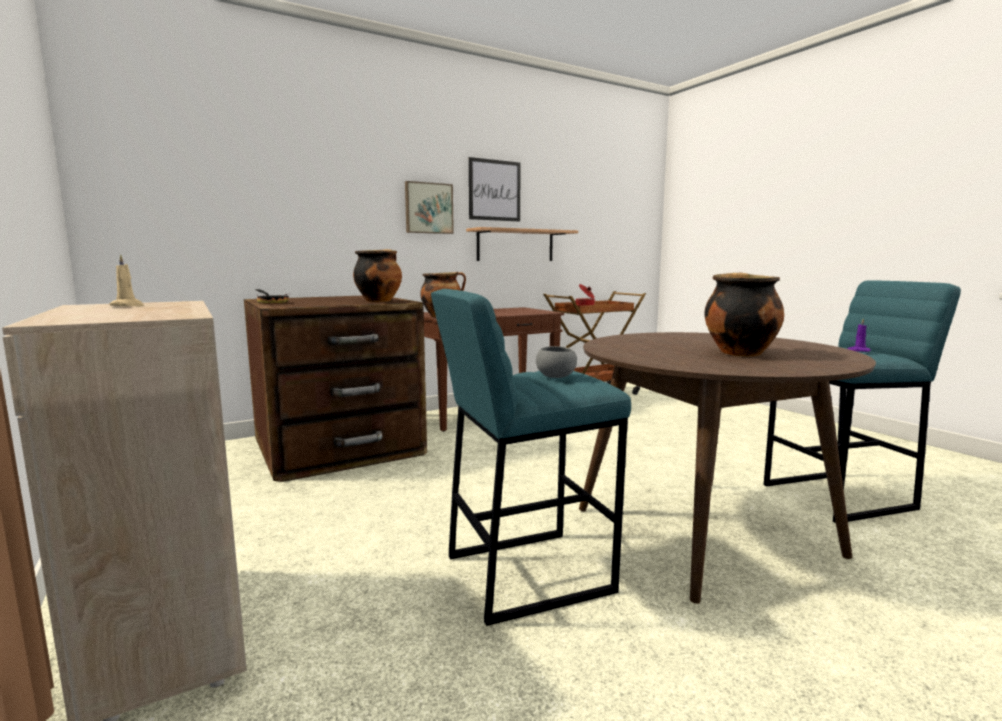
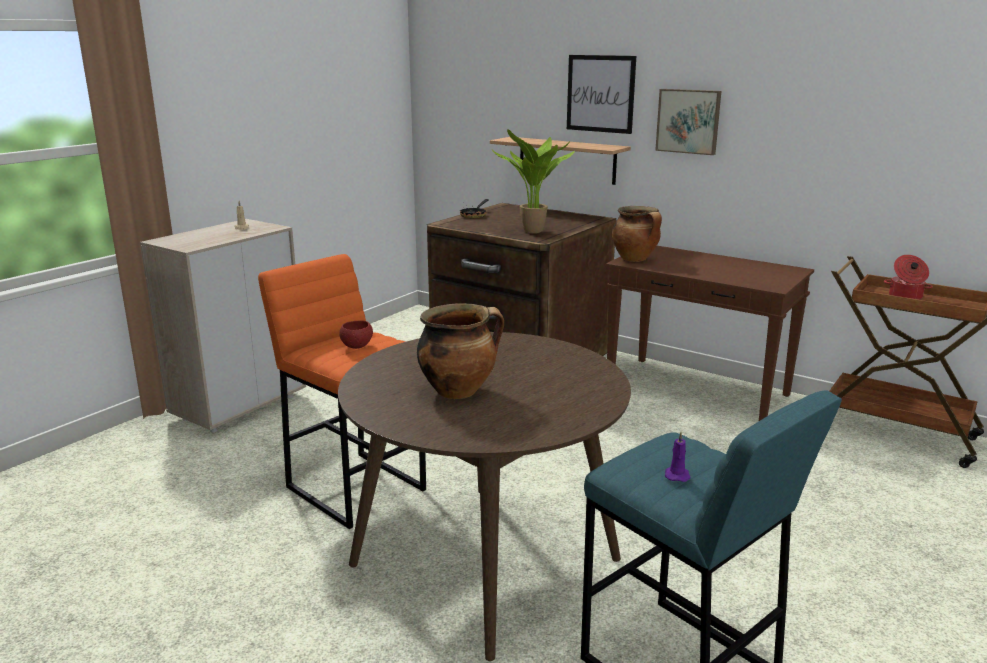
camera: 65 degrees right, 10 degrees up
cooking pot [353,249,402,302] -> potted plant [492,129,575,234]
turquoise stool [431,289,631,626] -> orange stool [258,254,426,529]
shelf [466,227,578,261] -> shelf moved to [490,137,631,185]
picture [469,157,521,221] -> picture moved to [567,55,636,134]
grey bowl [536,346,577,378] -> red bowl [339,320,373,349]

